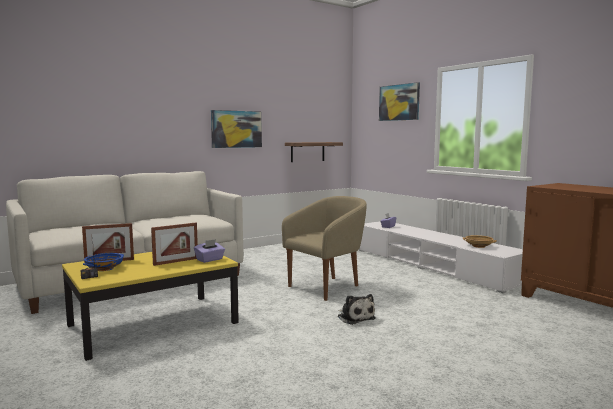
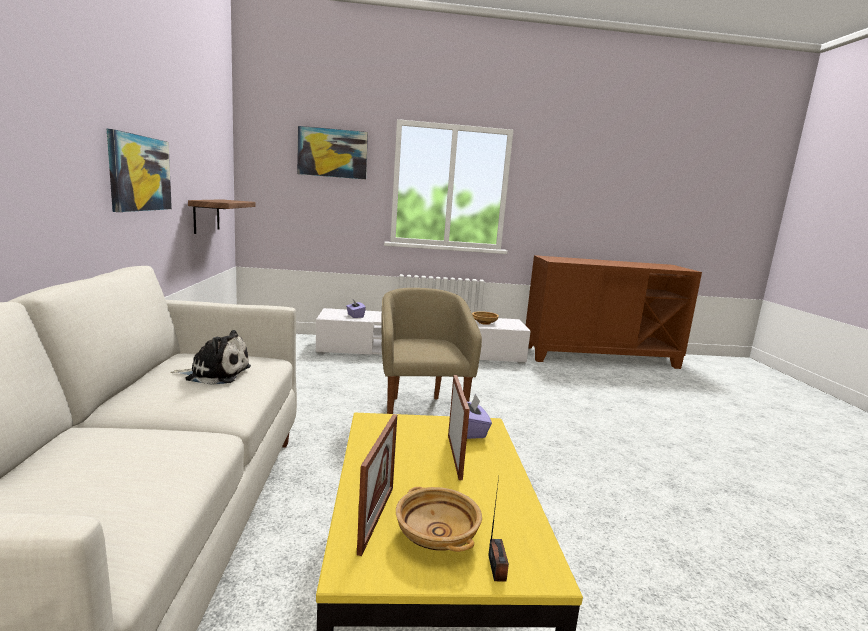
camera: 60 degrees left, 5 degrees up
blue bowl [83,253,124,271] -> beige bowl [396,487,482,552]
plush toy [337,294,376,325] -> plush toy moved to [171,330,251,385]

